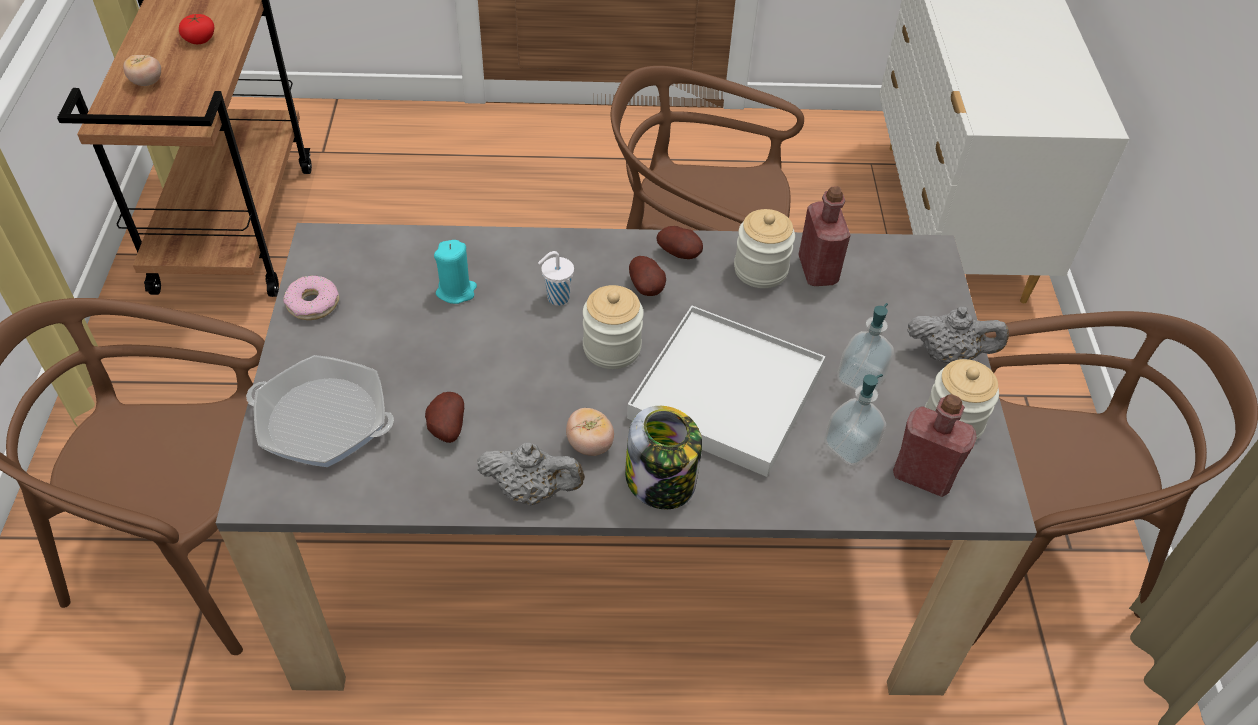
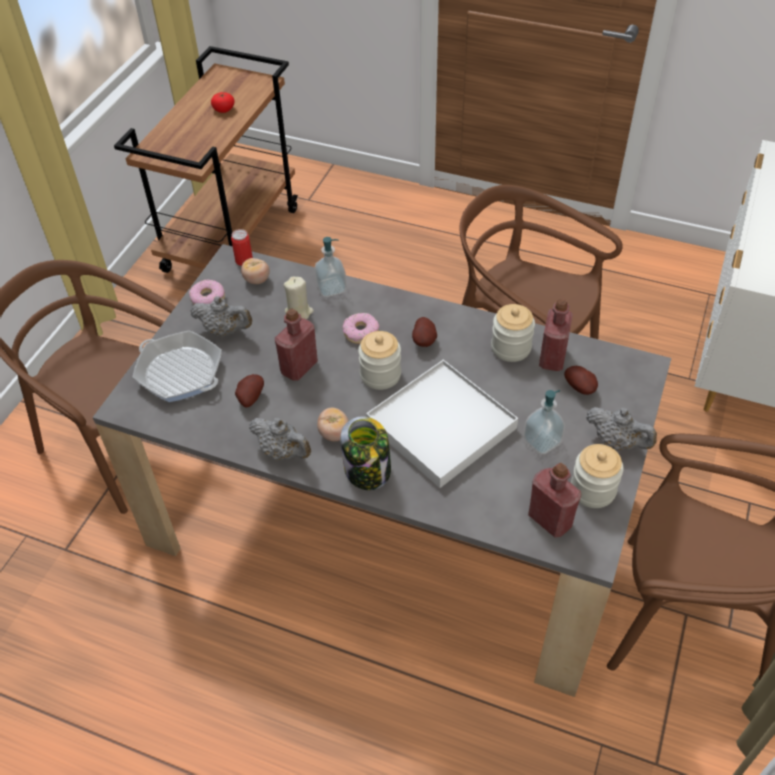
camera: 25 degrees right, 0 degrees up
tomato [123,55,161,86] -> tomato moved to [241,258,270,284]
turquoise candle [434,240,477,304] -> beige candle [284,277,314,319]
white cup [538,251,574,306] -> donut [342,313,379,344]
potato [656,226,703,259] -> potato moved to [564,366,598,395]
soap dispenser [824,374,886,466] -> soap dispenser moved to [314,237,347,297]
none -> grey teapot [190,296,252,337]
none -> can [231,229,253,266]
none -> red bottle [275,309,318,381]

